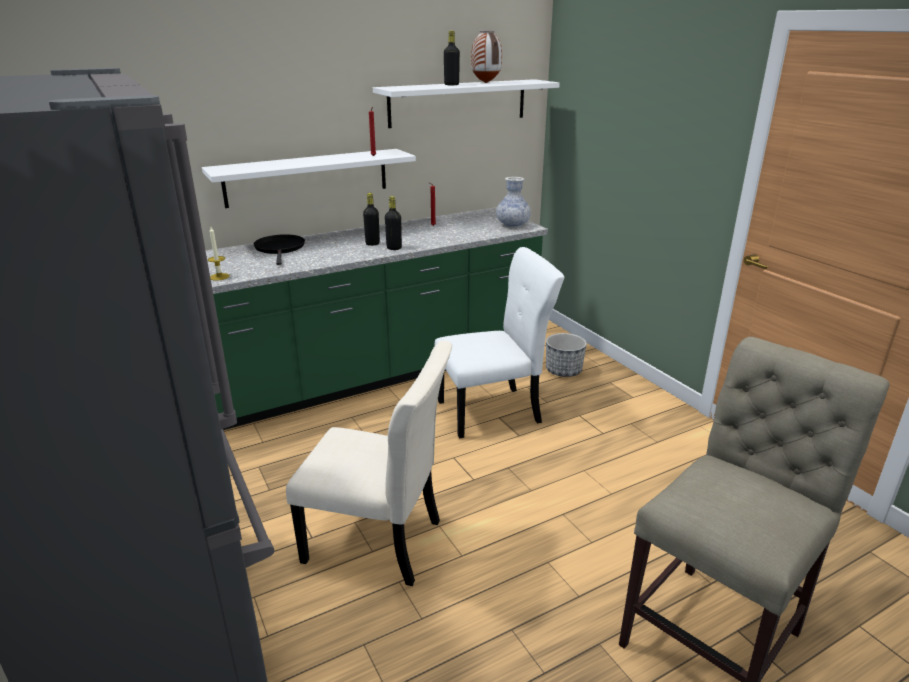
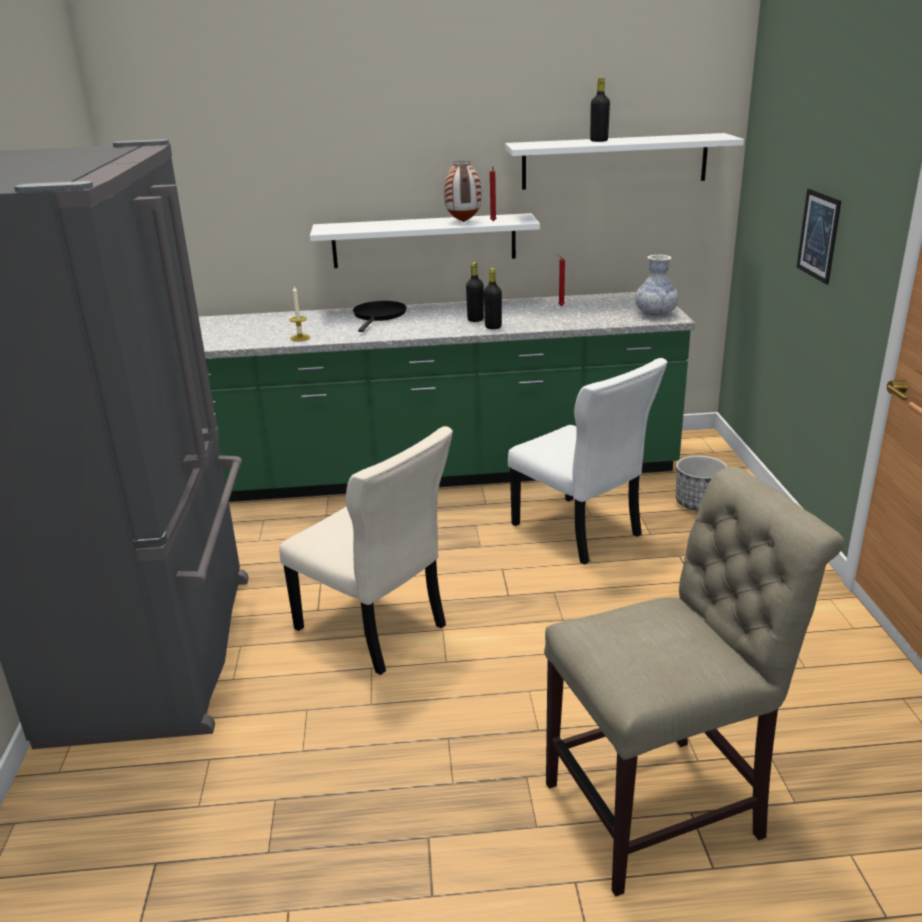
camera: 25 degrees right, 0 degrees up
white chair [435,247,564,439] -> white chair turned 45 degrees clockwise [508,358,667,565]
vase [471,30,502,83] -> vase moved to [444,161,481,222]
none -> picture [797,189,841,285]

